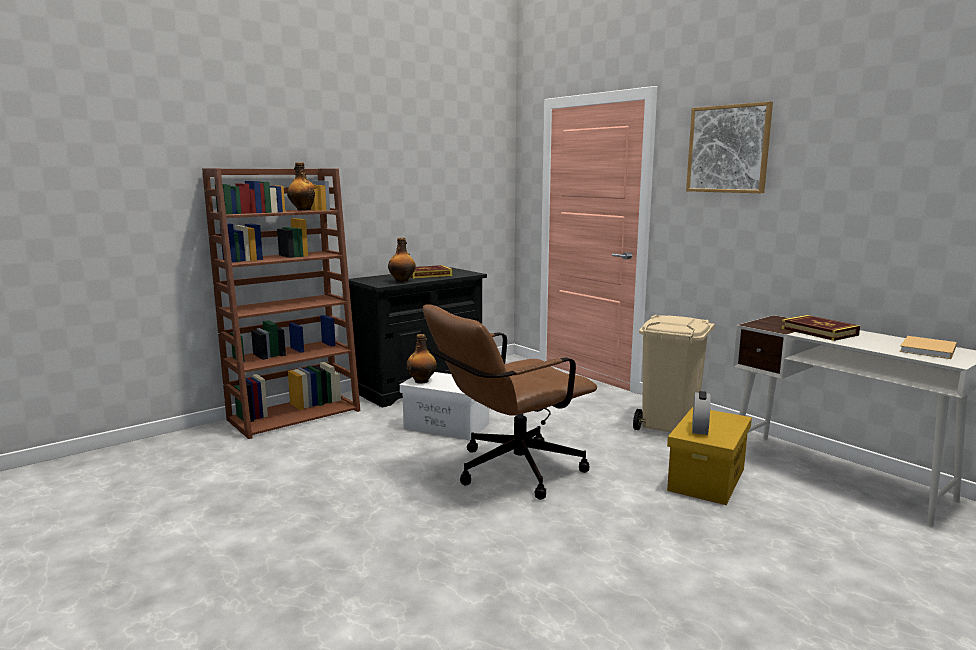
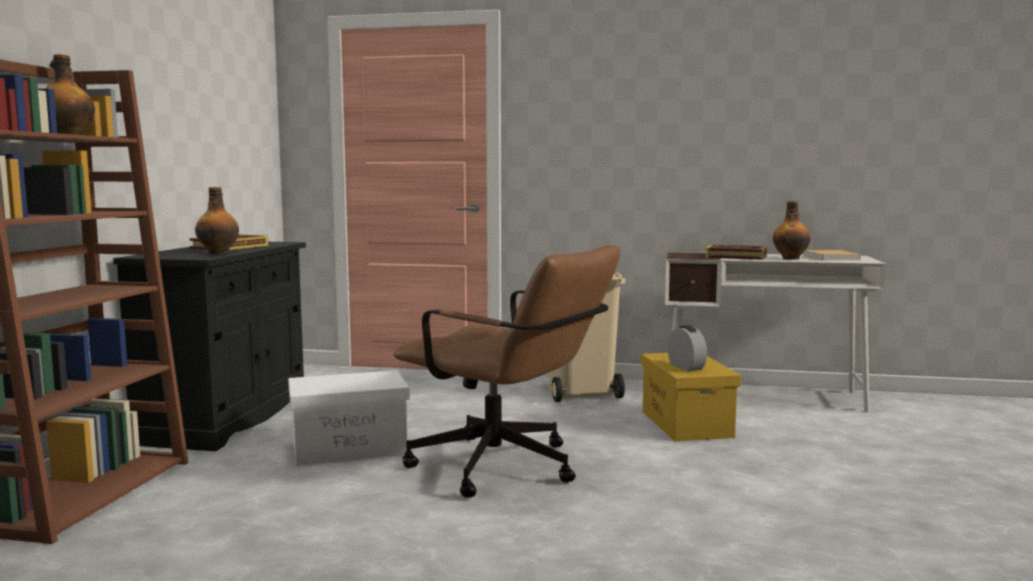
camera: 40 degrees left, 5 degrees down
bottle [406,334,437,384] -> bottle moved to [773,201,811,260]
brown office chair [423,304,597,500] -> brown office chair turned 75 degrees counterclockwise [393,245,621,498]
picture [686,101,773,193] -> none

